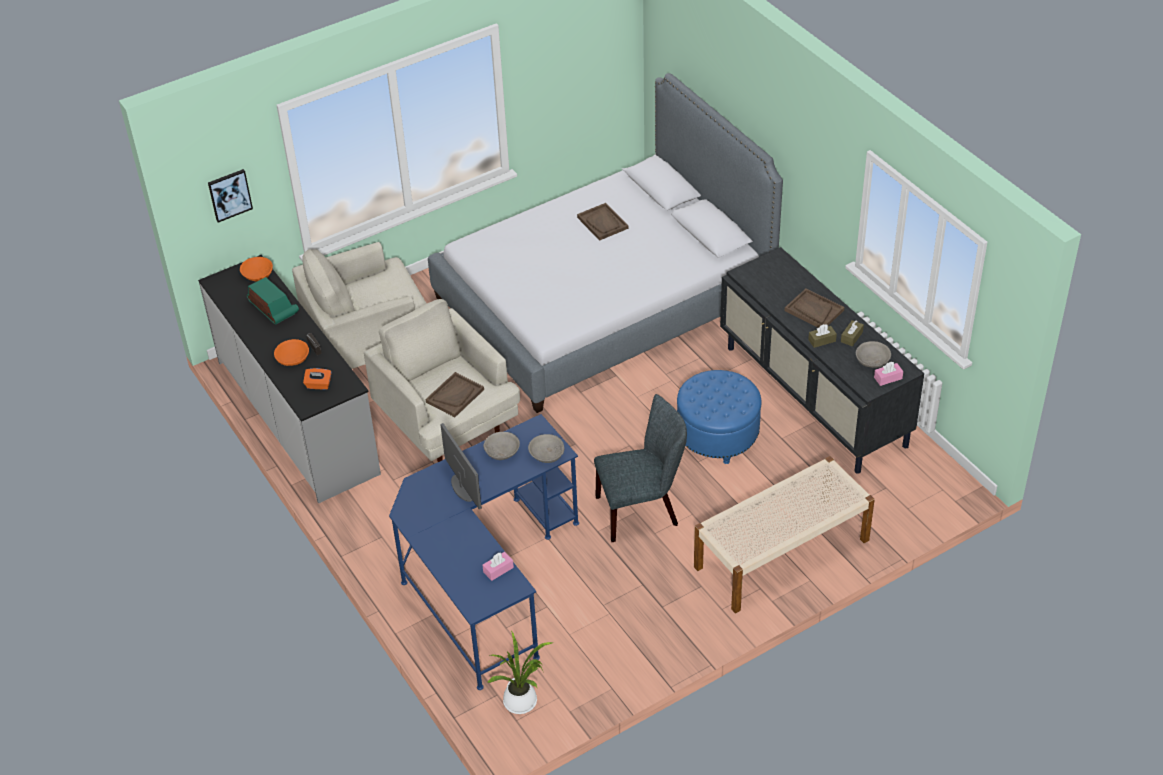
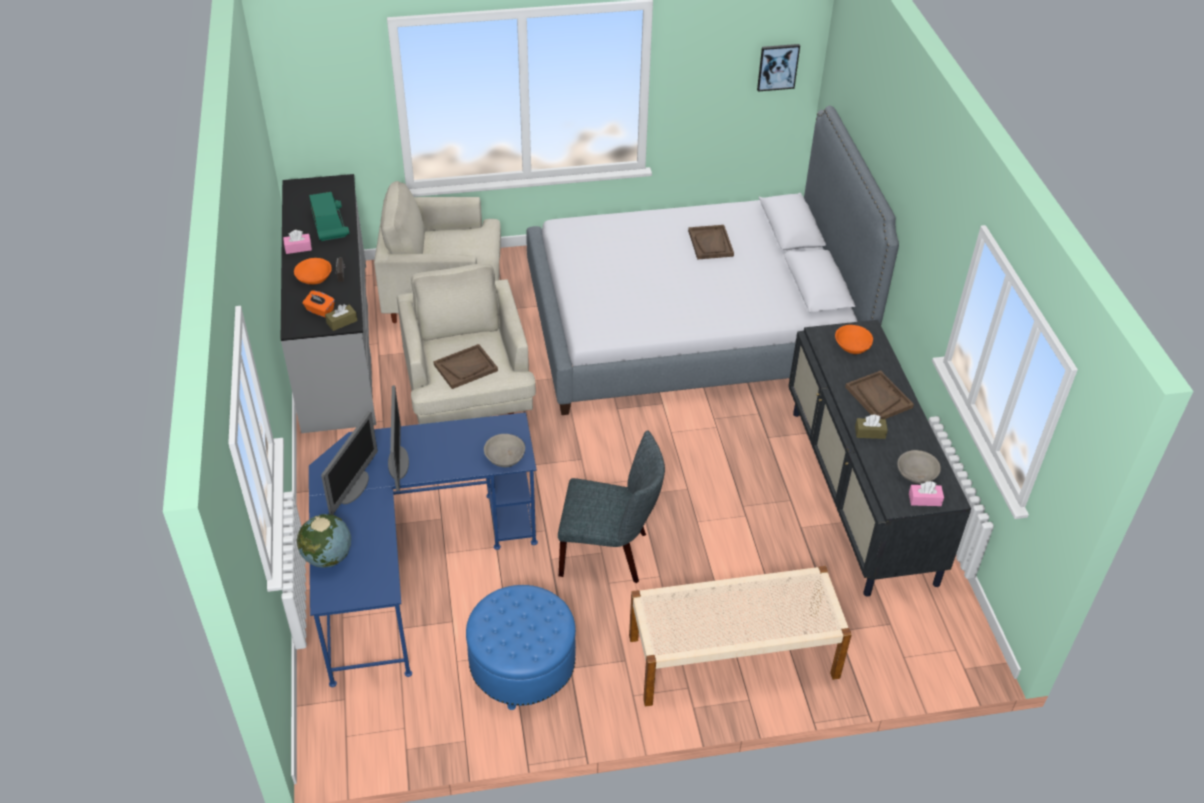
camera: 20 degrees right, 0 degrees up
picture [208,169,253,222] -> picture moved to [757,44,800,92]
orange bowl [240,257,273,281] -> orange bowl moved to [835,325,873,354]
grey bowl [483,432,520,460] -> none
pink tissue box [483,552,514,581] -> pink tissue box moved to [283,230,312,254]
potted plant [487,631,553,714] -> none
blue ottoman [677,370,761,464] -> blue ottoman moved to [466,585,576,710]
brown tissue box [841,320,864,346] -> brown tissue box moved to [325,304,357,331]
none -> globe [297,514,351,568]
none -> monitor [321,411,378,515]

